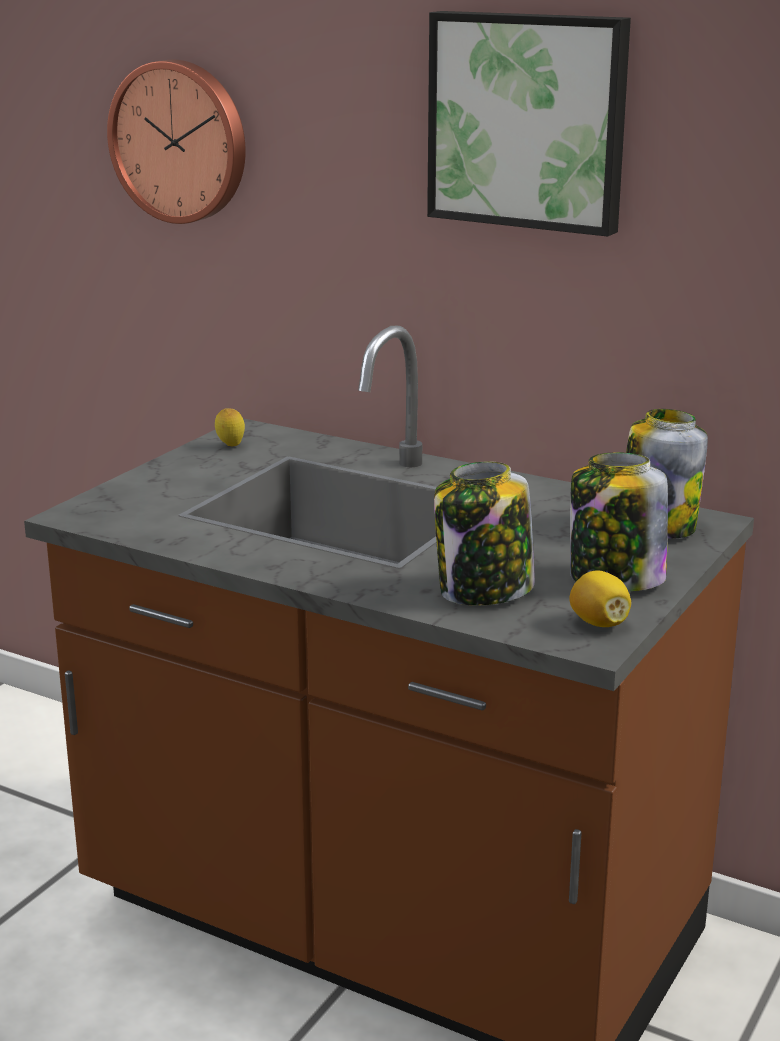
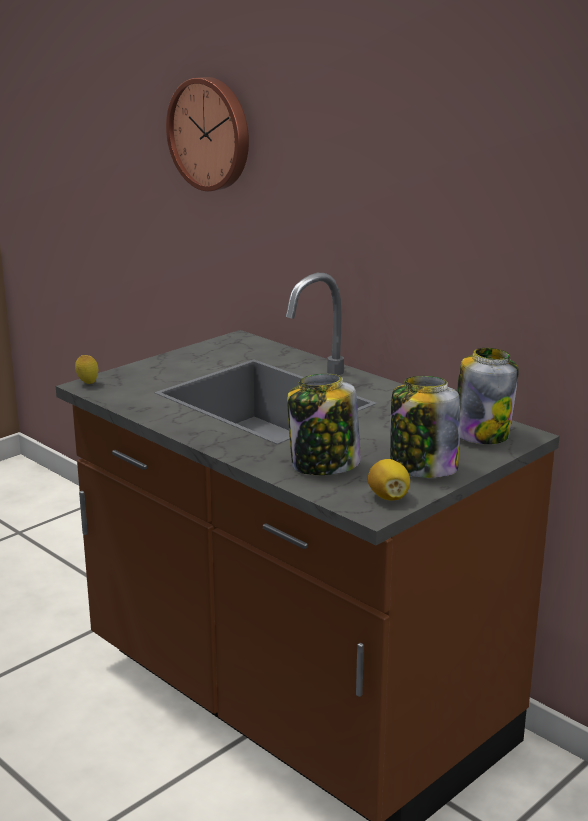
camera: 15 degrees right, 0 degrees up
lemon [215,408,245,447] -> lemon moved to [75,355,98,384]
picture [427,11,631,237] -> none

